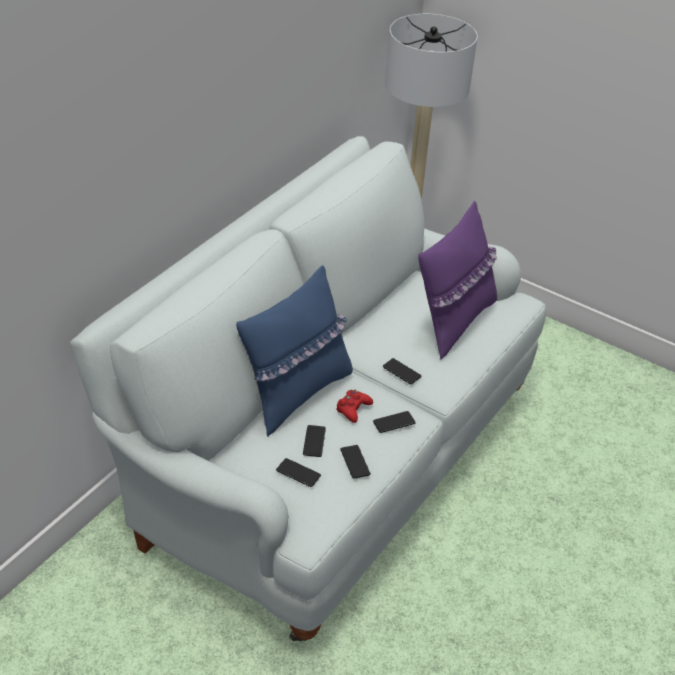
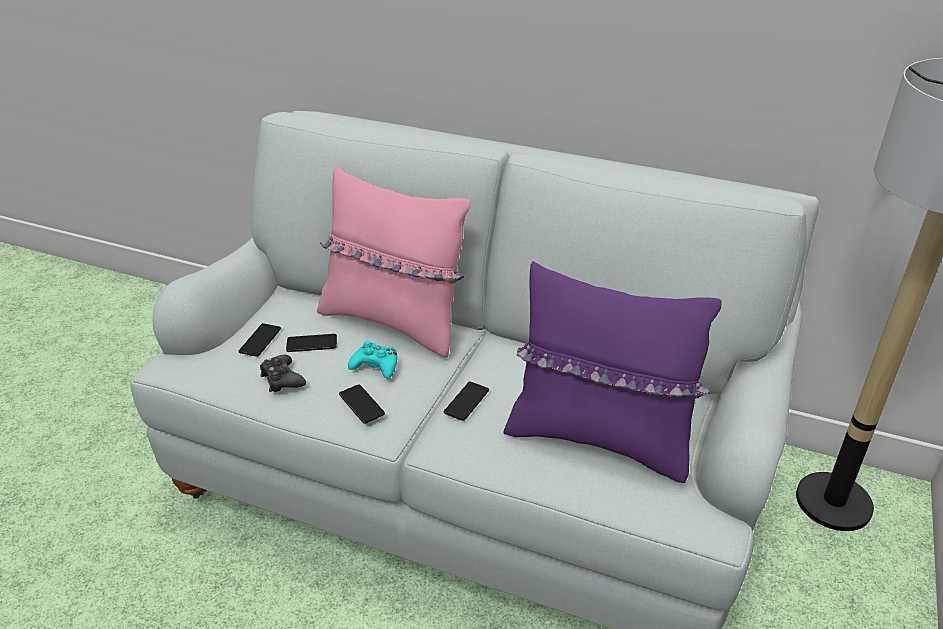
camera: 80 degrees right, 5 degrees down
blue pillow [236,265,353,436] -> pink pillow [317,166,470,358]
red game controller [336,390,373,423] -> turquoise game controller [348,341,398,379]
phone [340,445,371,479] -> black game controller [260,355,306,392]

